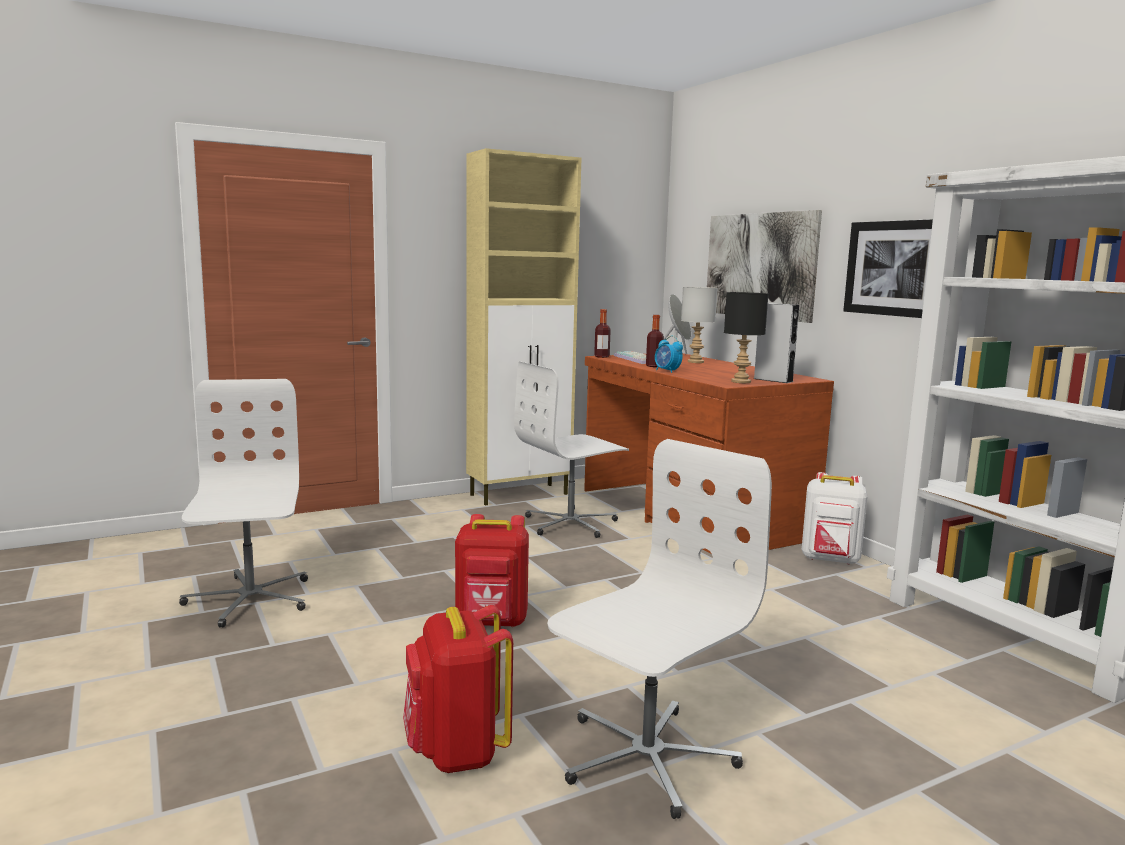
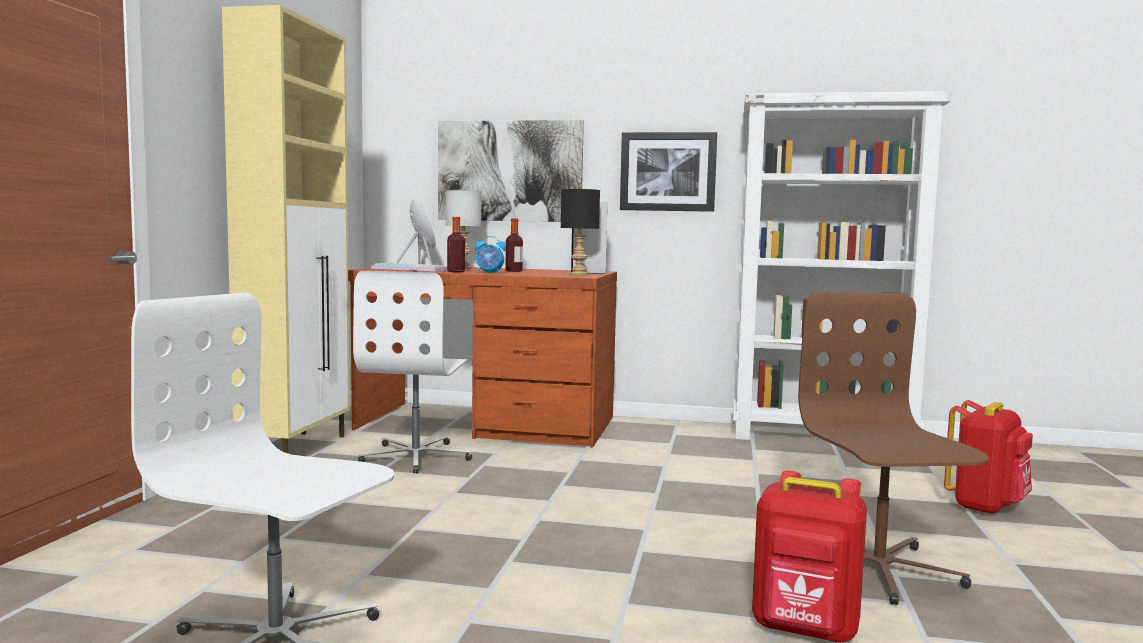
camera: 50 degrees left, 5 degrees down
red backpack [455,514,529,627] -> red backpack moved to [944,400,1033,515]
white office chair [547,439,772,819] -> brown office chair [798,292,989,605]
bottle [594,309,611,358] -> bottle moved to [505,218,523,272]
white backpack [802,472,867,565] -> none

